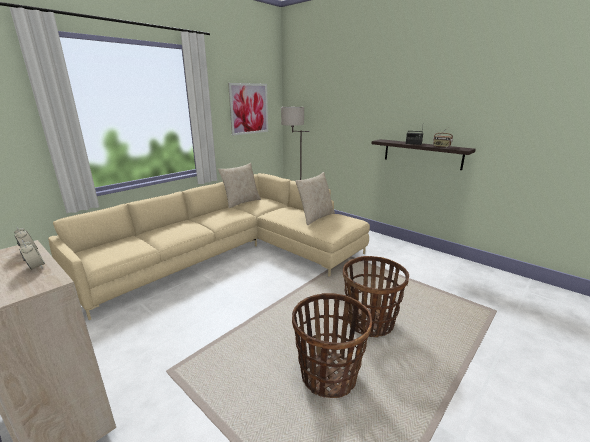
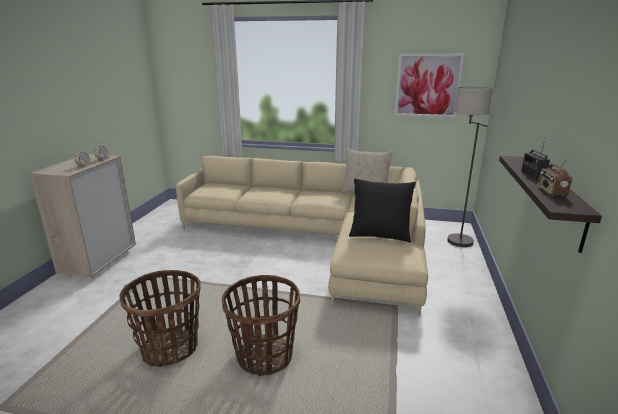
camera: 60 degrees right, 0 degrees up
beige pillow [295,172,335,225] -> black pillow [349,178,416,242]

